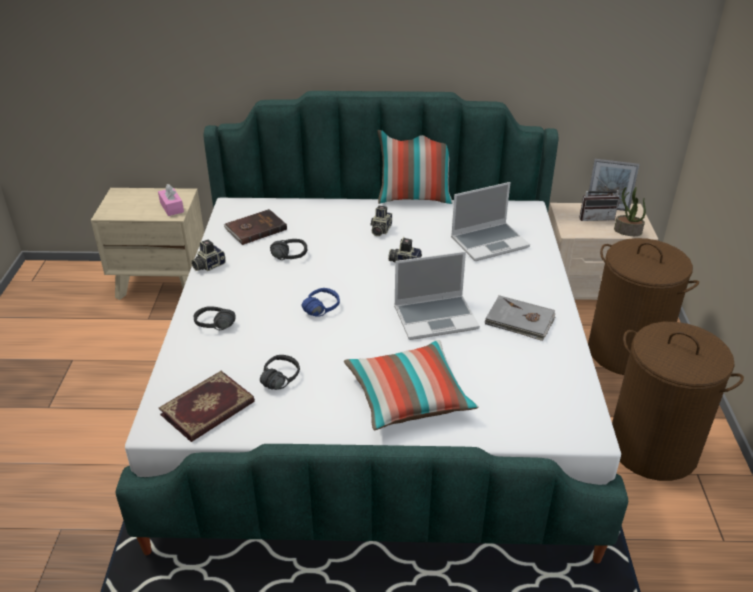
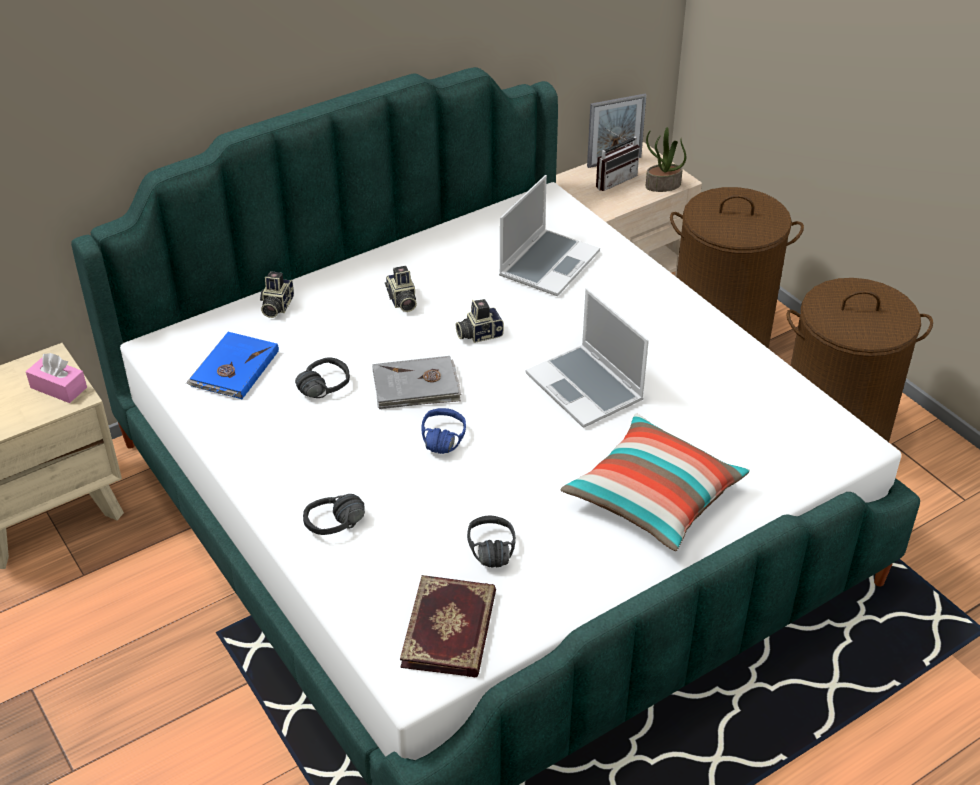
camera: 35 degrees left, 5 degrees up
camera [191,240,226,271] -> camera moved to [260,271,294,318]
brown book [223,209,287,245] -> blue book [186,332,279,399]
pillow [377,130,453,204] -> none
laptop [394,251,480,340] -> laptop turned 105 degrees clockwise [526,288,649,428]
grey book [484,295,556,341] -> grey book moved to [372,356,462,409]

